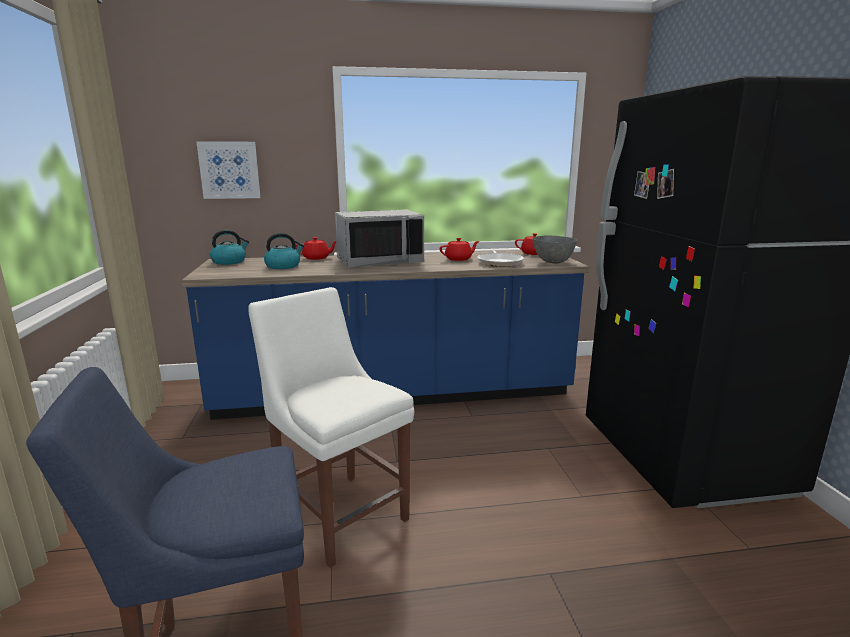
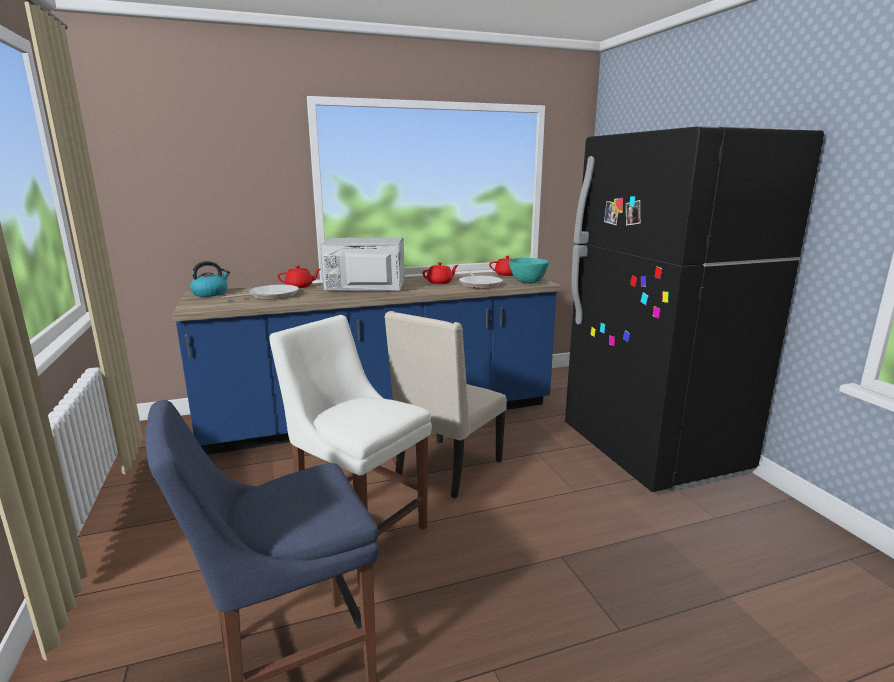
camera: 10 degrees left, 0 degrees up
picture [196,141,260,199] -> none
kettle [264,233,304,269] -> frying pan [222,284,299,300]
grey microwave [335,209,424,267] -> grey microwave turned 150 degrees counterclockwise [320,237,404,292]
grey bowl [532,235,577,264] -> turquoise bowl [509,258,549,284]
none -> beige chair [384,311,507,499]

